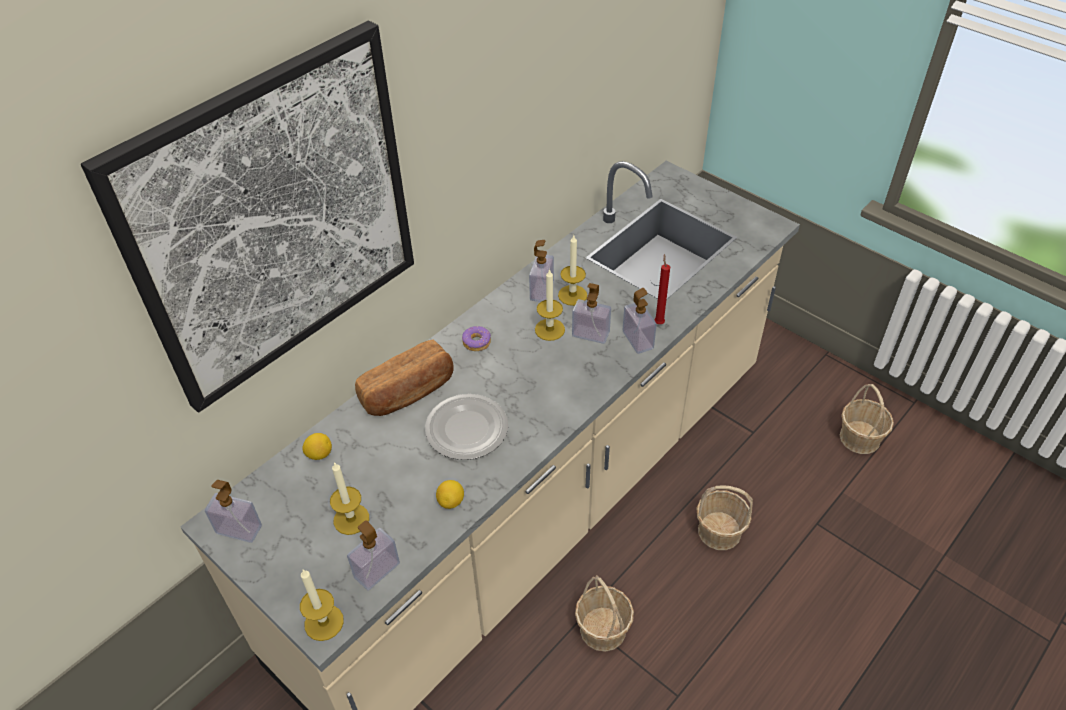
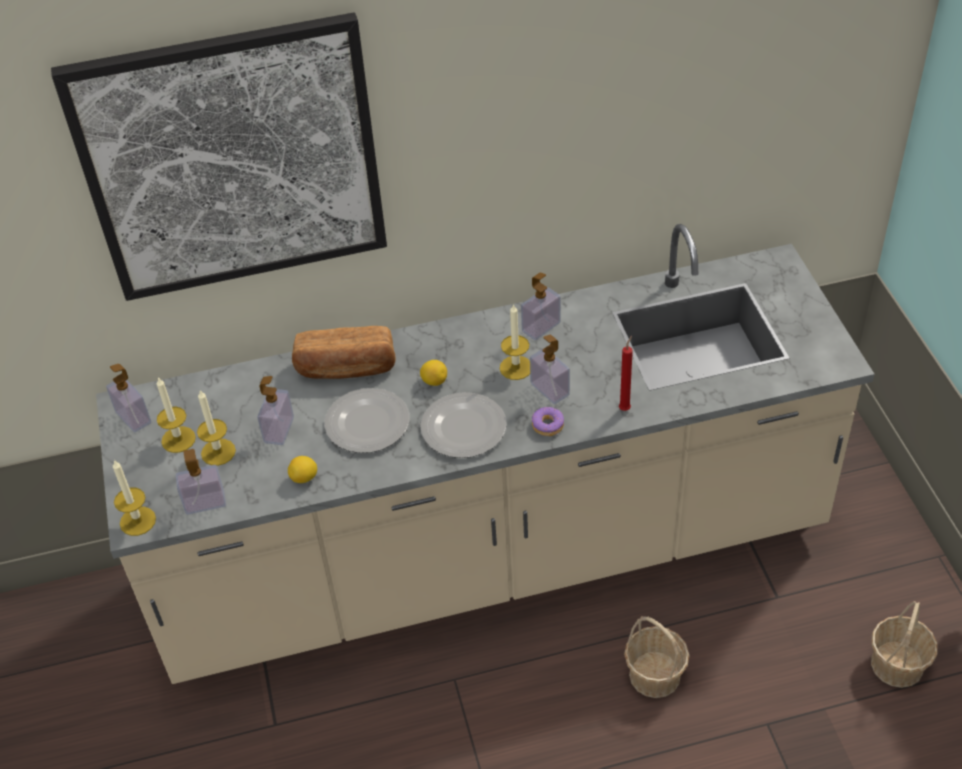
camera: 35 degrees right, 0 degrees up
lemon [303,433,332,460] -> lemon moved to [420,360,447,386]
donut [462,326,491,351] -> donut moved to [532,407,564,436]
candle [558,235,587,306] -> candle moved to [157,377,196,453]
basket [575,575,634,652] -> none
soap dispenser [623,288,657,354] -> soap dispenser moved to [258,376,294,445]
none -> plate [420,392,507,458]

